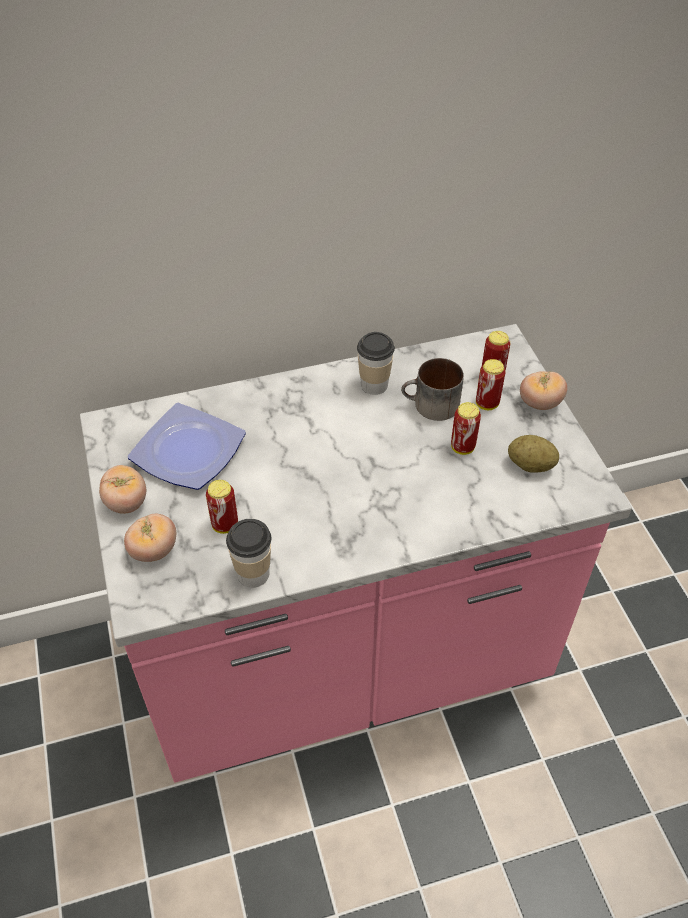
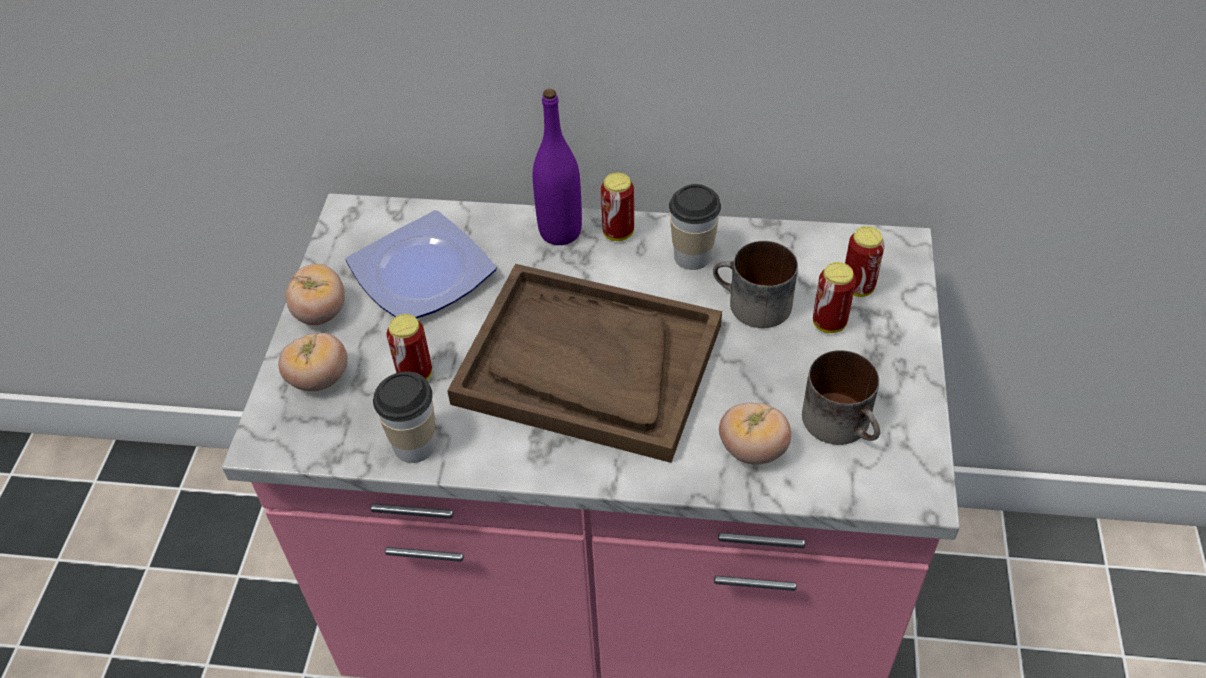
camera: 25 degrees right, 0 degrees up
can [451,402,481,455] -> can moved to [601,173,634,241]
potato [508,435,559,472] -> mug [802,350,880,445]
tomato [520,371,567,410] -> tomato moved to [719,403,791,465]
none -> brown tray [447,264,722,463]
none -> purple bottle [533,89,582,245]

